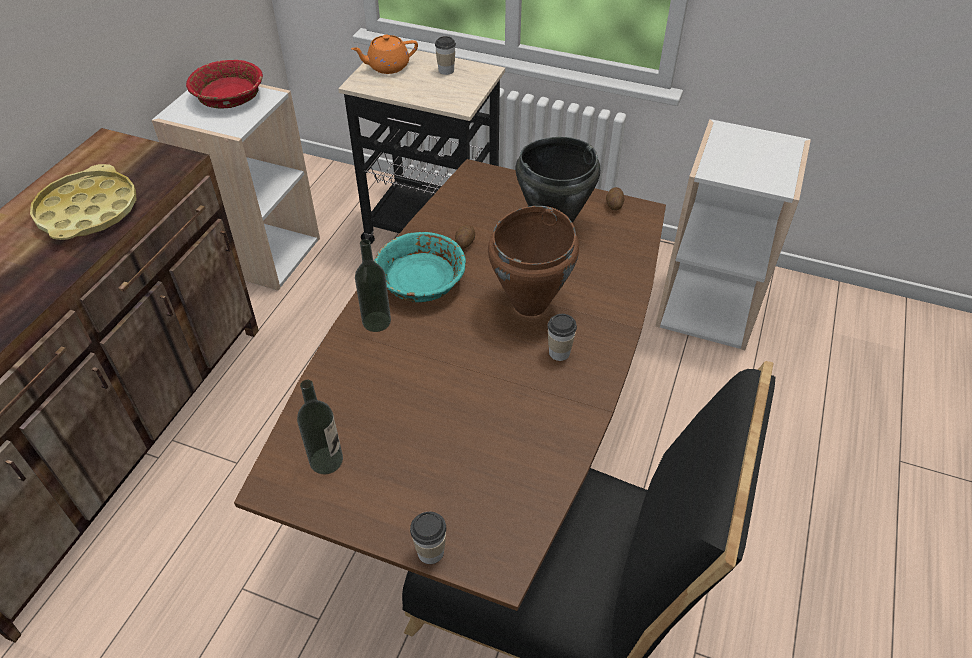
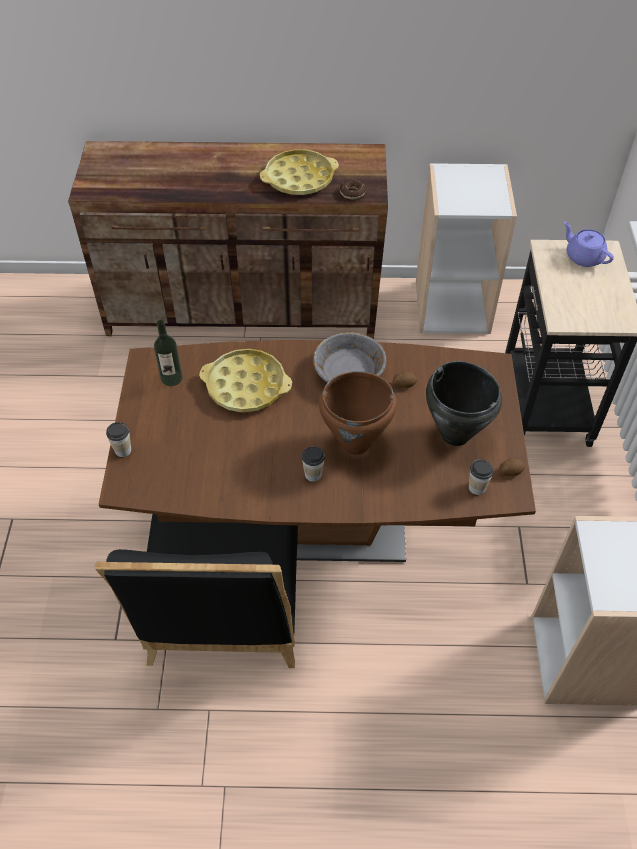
camera: 70 degrees right, 5 degrees up
red bowl [186,60,263,108] -> none
orange teapot [351,35,418,74] -> purple teapot [564,222,614,267]
bottle [355,239,391,332] -> none
turquoise bowl [374,232,466,302] -> grey bowl [313,332,386,383]
cup [435,36,456,75] -> cup moved to [469,459,494,495]
none -> yellow tray [199,349,292,413]
none -> donut [340,180,366,199]

